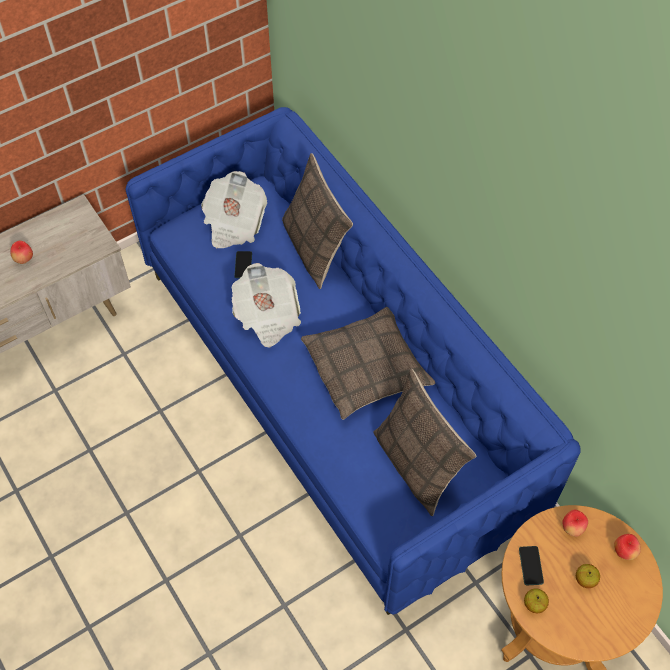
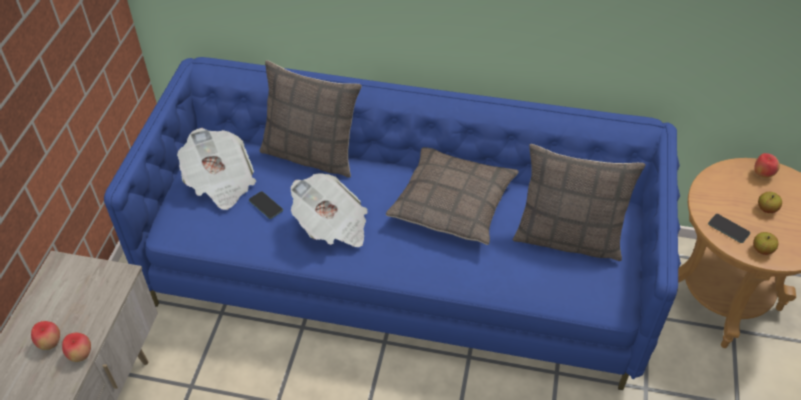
camera: 45 degrees left, 10 degrees down
apple [562,509,588,537] -> apple moved to [62,333,91,362]

